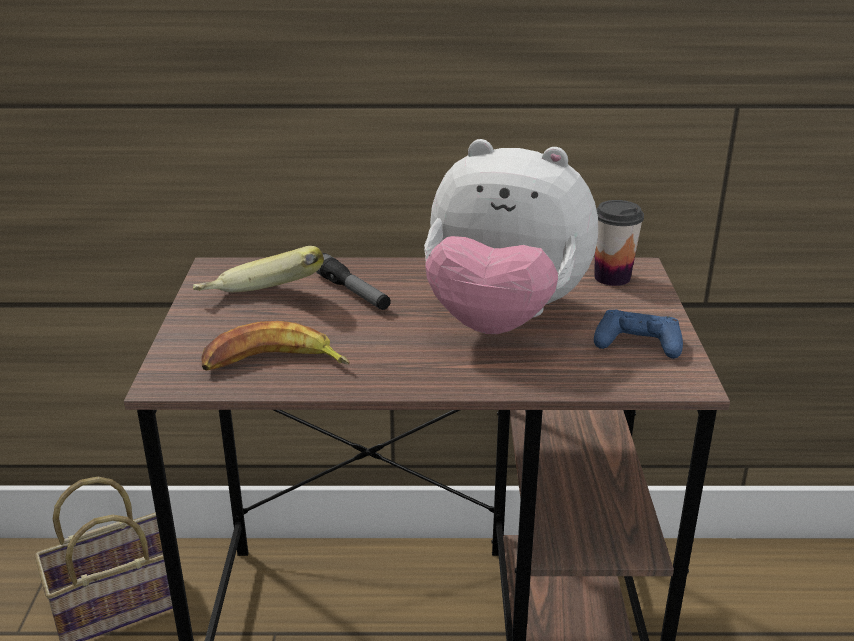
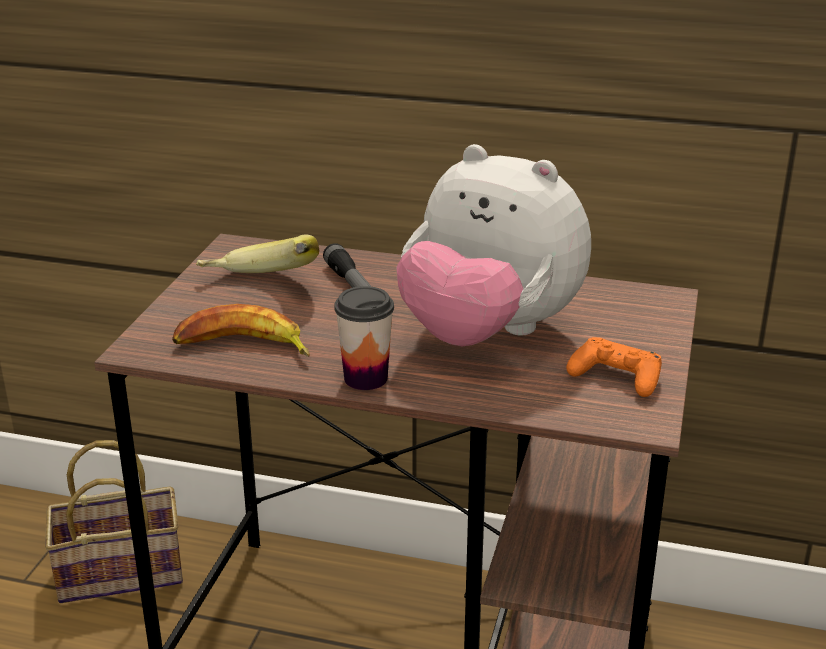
camera: 15 degrees right, 0 degrees up
cup [594,200,644,286] -> cup moved to [334,286,394,390]
blue game controller [594,309,683,359] -> orange game controller [566,337,662,397]

